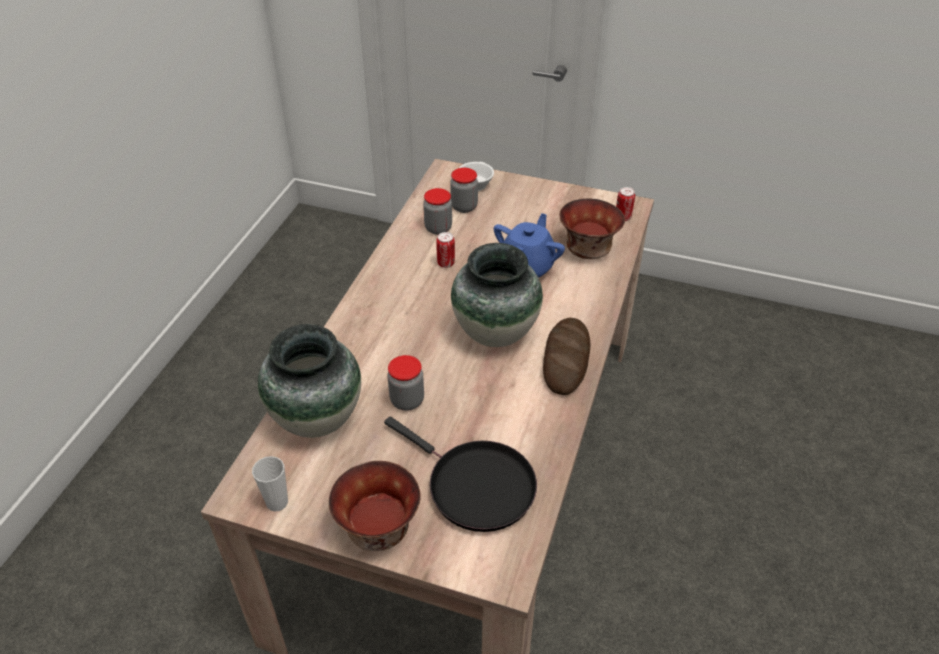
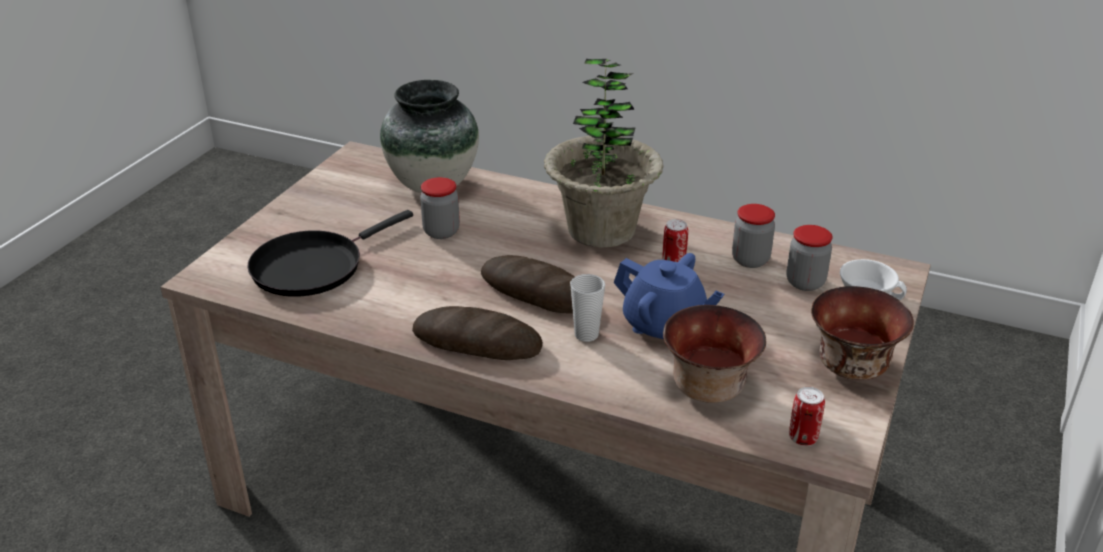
camera: 95 degrees right, 10 degrees down
cup [252,456,288,512] -> cup moved to [570,274,605,342]
bowl [329,461,420,551] -> bowl moved to [811,286,914,380]
vase [451,243,543,347] -> bread [481,255,575,314]
none -> potted plant [544,59,663,247]

